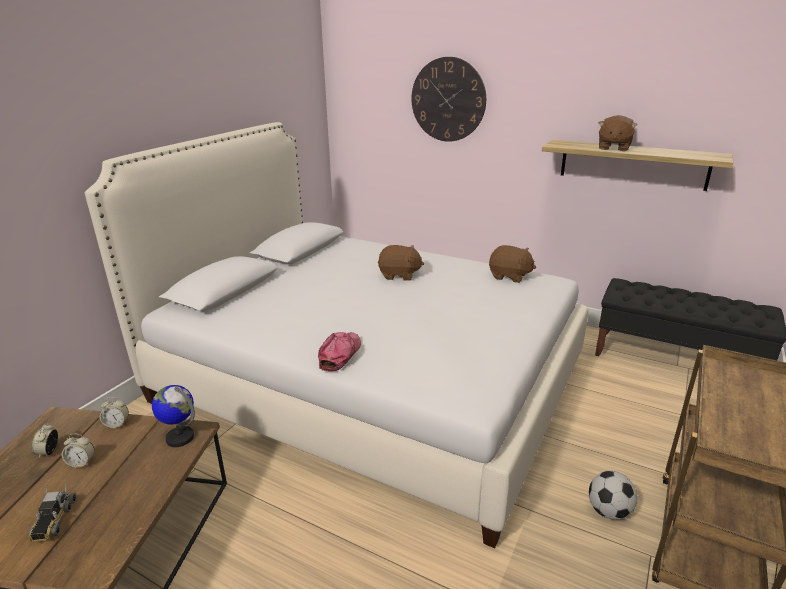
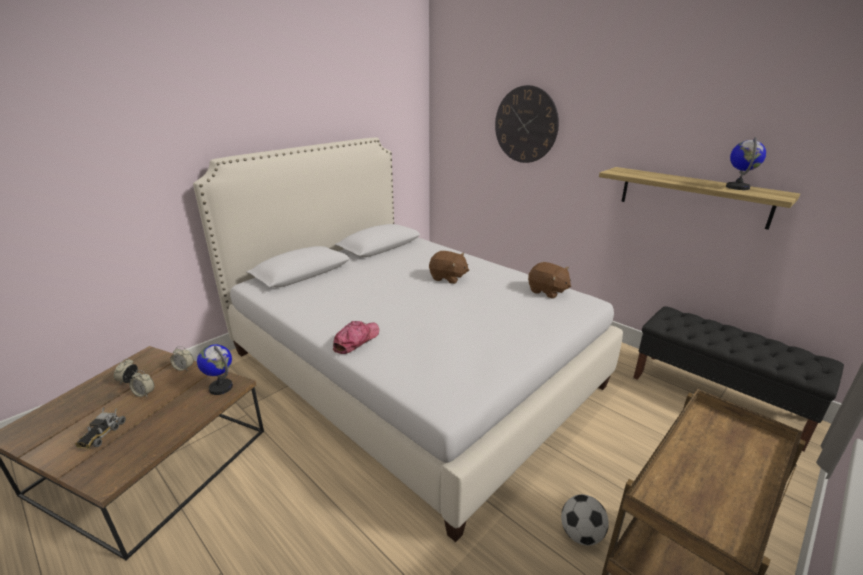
camera: 15 degrees right, 0 degrees up
brown plush toy [598,115,637,151] -> none
none -> globe [726,137,766,190]

